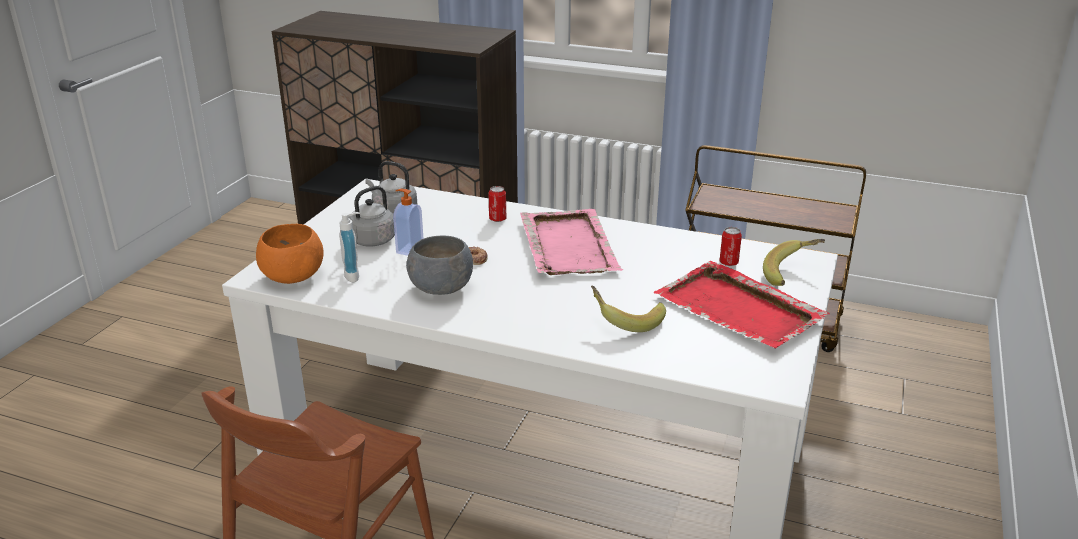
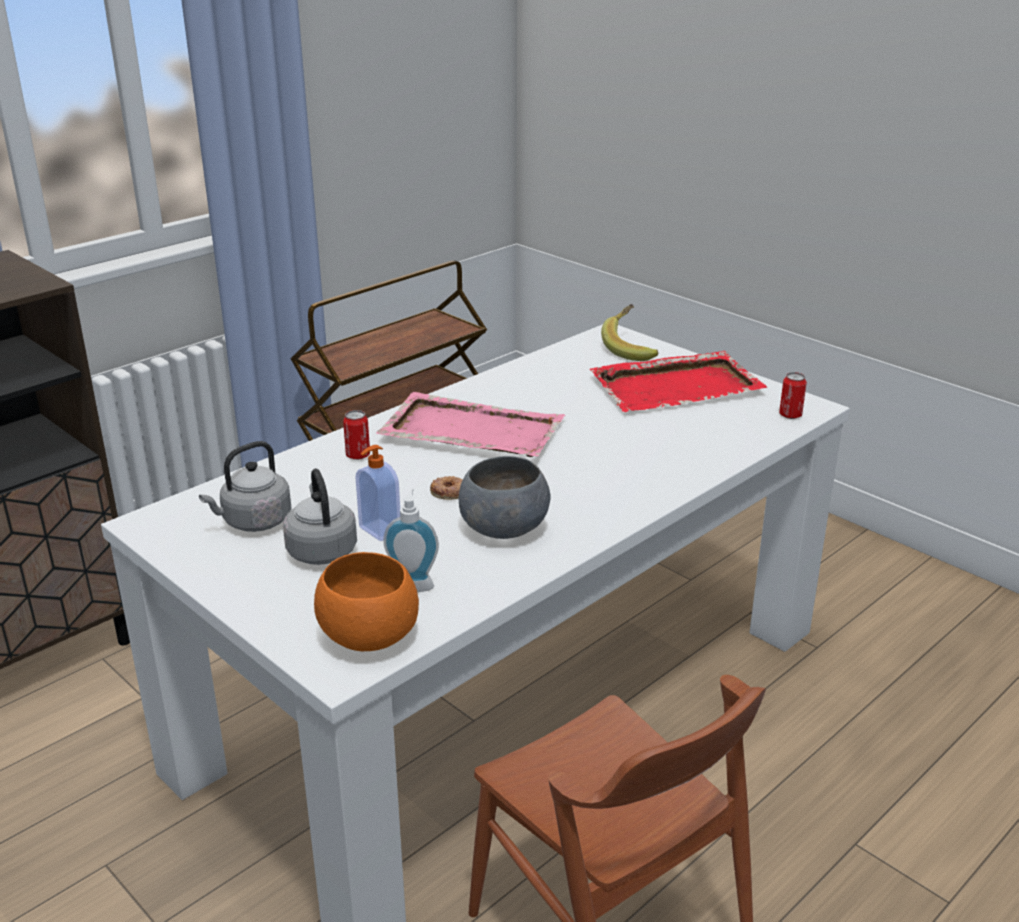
camera: 65 degrees left, 0 degrees up
banana [591,286,666,332] -> none
can [719,227,742,266] -> can moved to [779,372,807,419]

